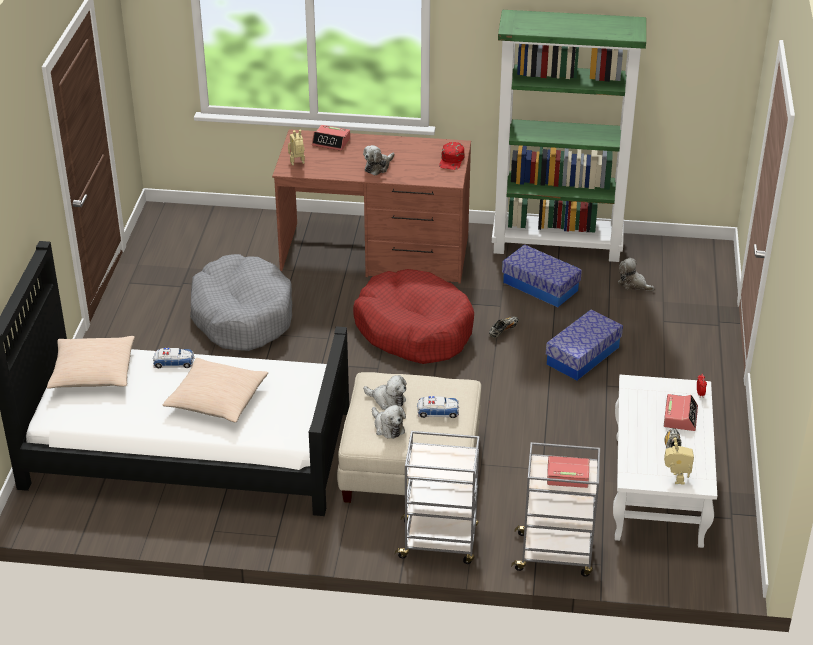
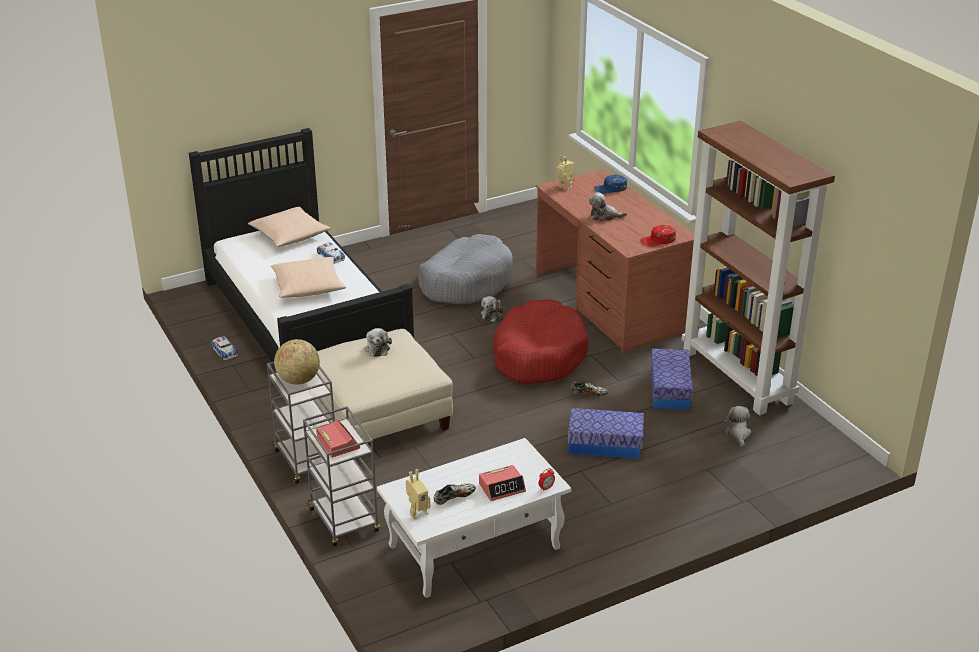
camera: 55 degrees right, 5 degrees down
alarm clock [312,125,350,151] -> blue cap [594,175,627,194]
plush toy [372,405,406,439] -> plush toy moved to [481,296,503,322]
toy car [417,396,459,418] -> toy car moved to [210,336,238,360]
green bookcase [492,10,646,262] -> brown bookcase [682,121,835,415]
none -> globe [274,339,320,385]

